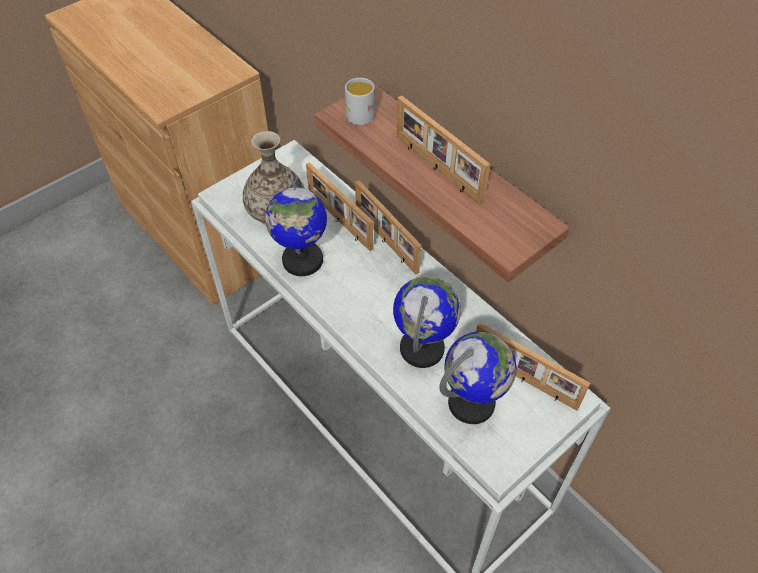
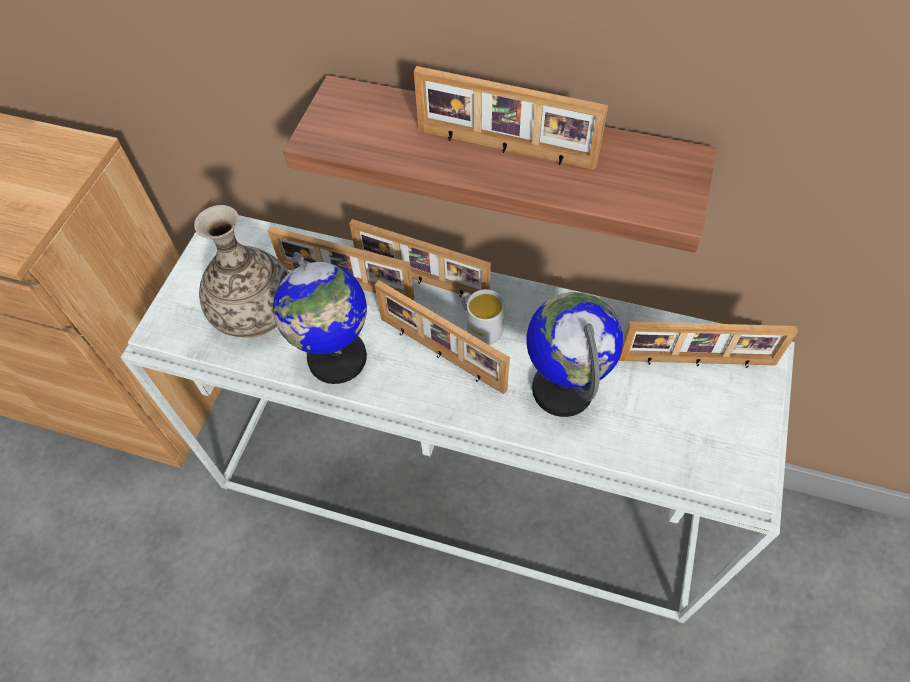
camera: 30 degrees left, 5 degrees up
white mug [345,78,375,125] -> white mug moved to [461,289,505,345]
globe [440,332,517,424] -> none
none -> picture frame [374,280,510,394]

